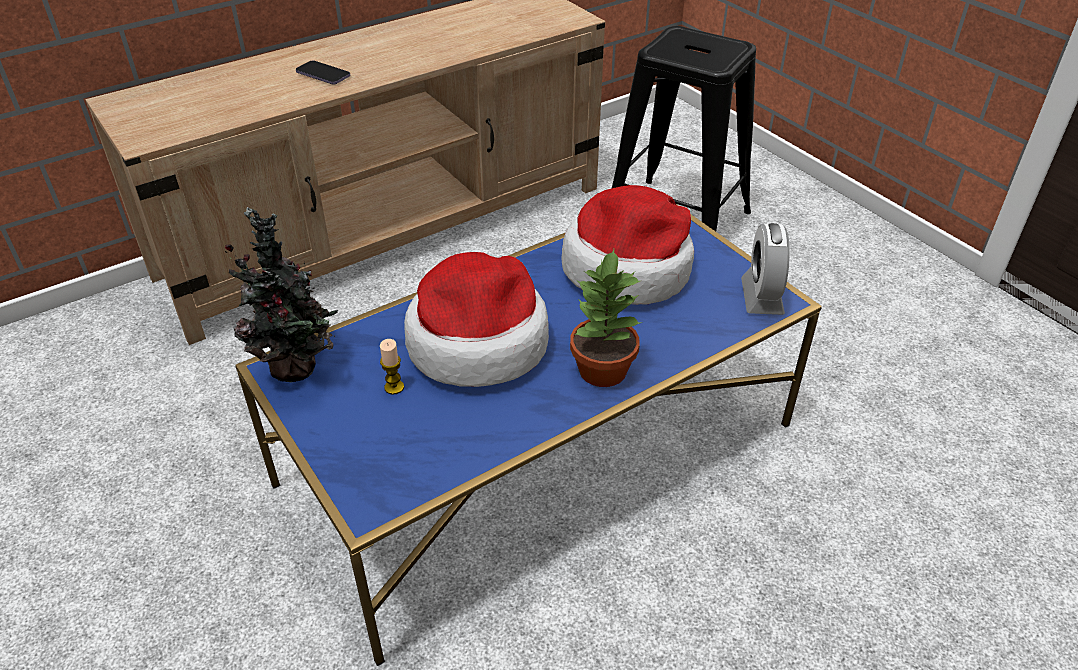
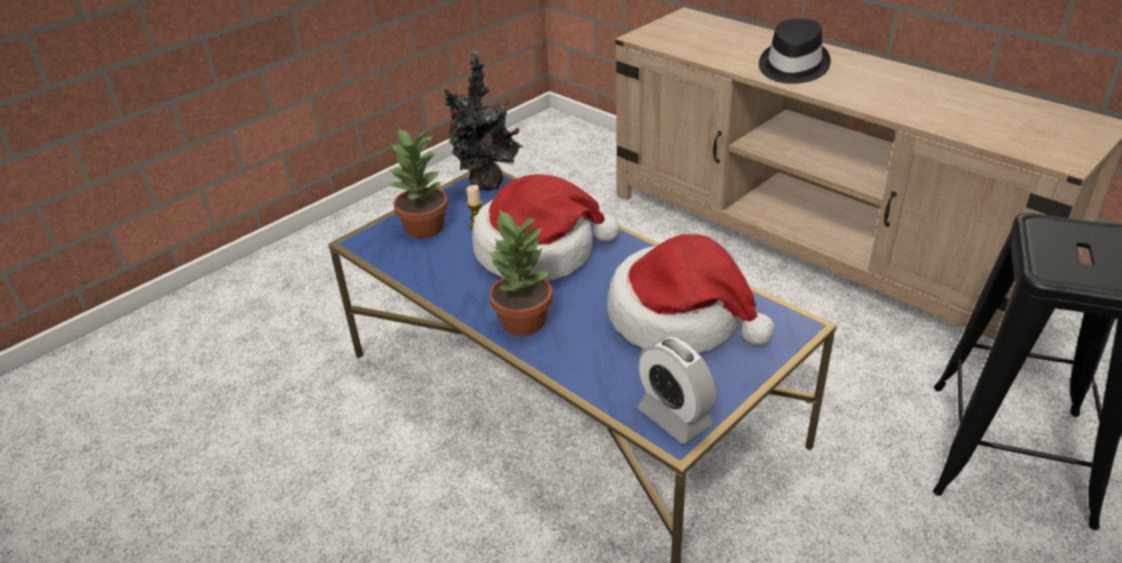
camera: 80 degrees right, 5 degrees down
phone [296,61,350,85] -> black hat [759,18,831,84]
alarm clock [741,223,790,315] -> alarm clock turned 120 degrees counterclockwise [638,336,716,444]
none -> potted plant [389,128,448,238]

